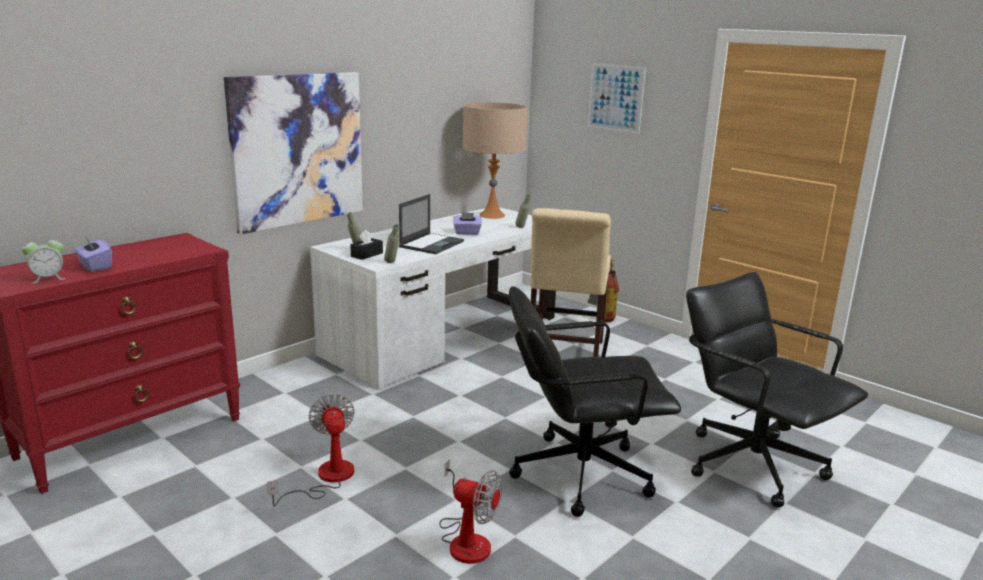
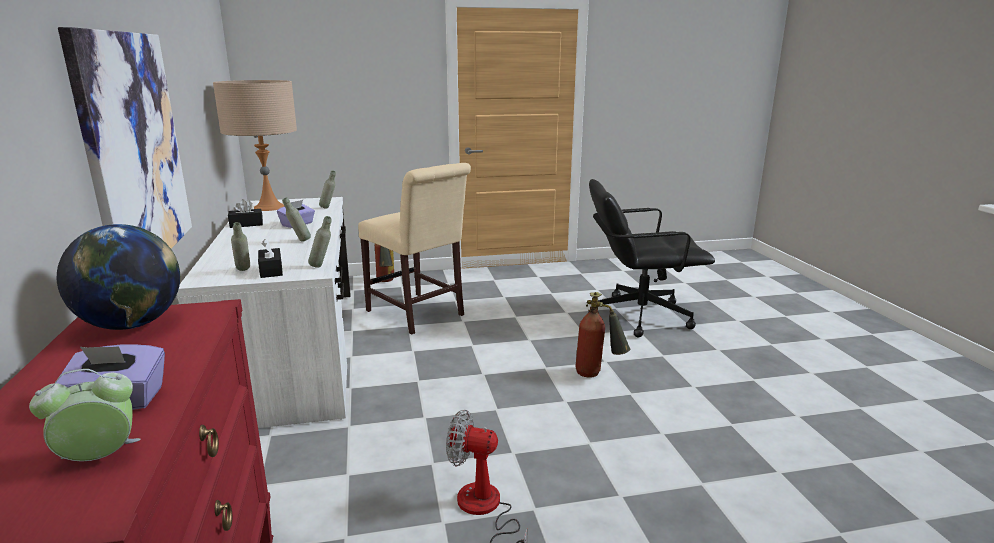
camera: 55 degrees left, 0 degrees up
alarm clock [22,235,66,284] -> alarm clock turned 120 degrees counterclockwise [29,369,140,461]
laptop [399,194,464,254] -> grey bottle [282,197,311,242]
fan [439,460,502,564] -> none
black office chair [509,286,681,517] -> fire extinguisher [575,292,630,378]
picture [587,63,646,134] -> none
none -> globe [57,224,181,330]
none -> black tissue box [228,199,263,228]

